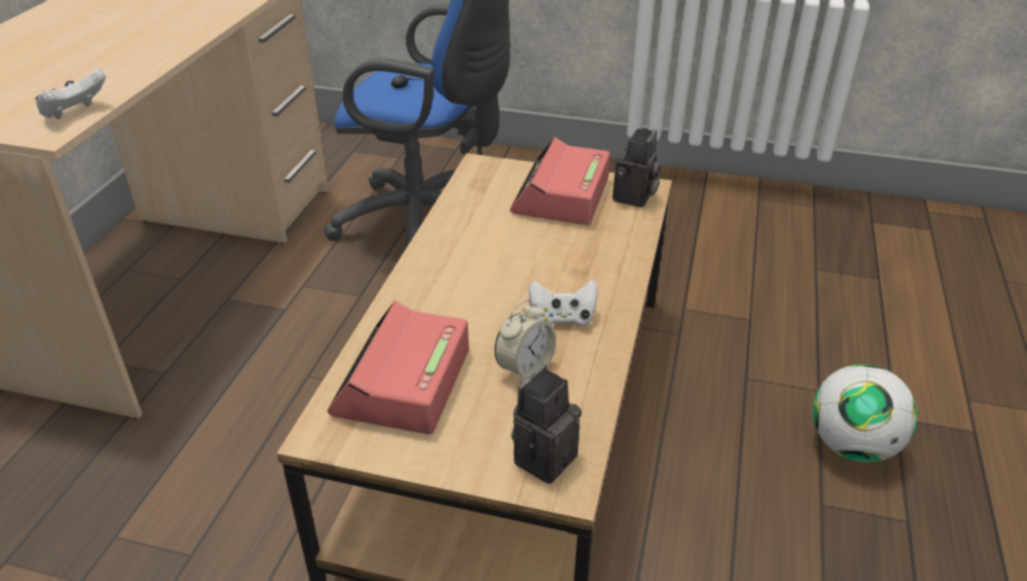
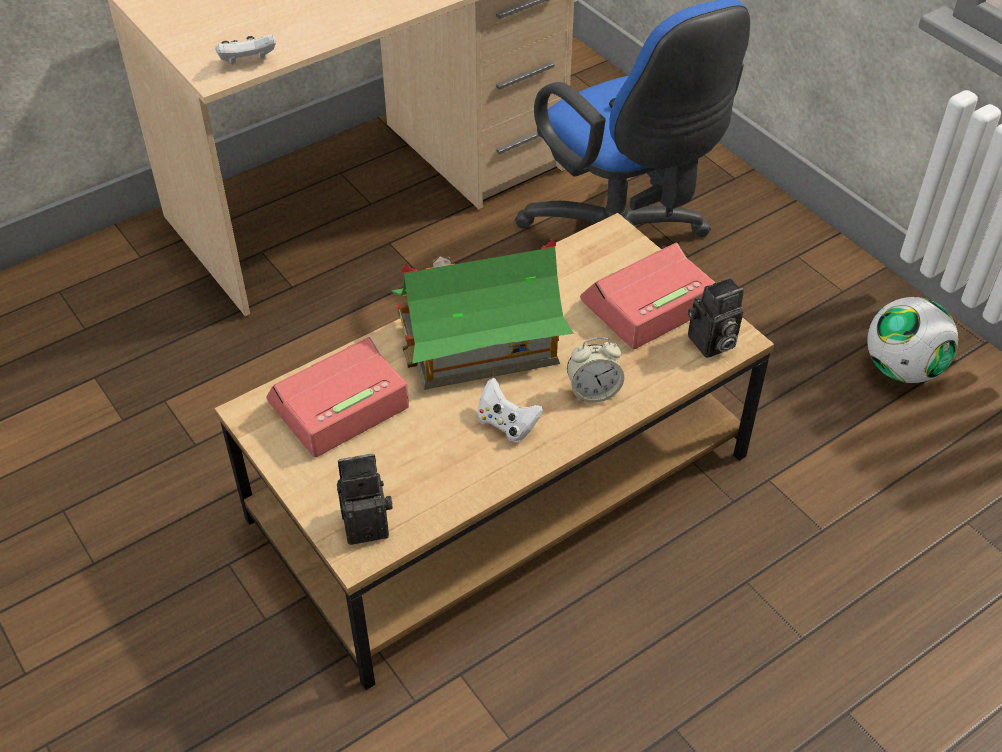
camera: 40 degrees right, 10 degrees up
alarm clock [495,300,556,385] -> alarm clock moved to [567,337,624,403]
football [813,364,917,462] -> football moved to [867,297,958,383]
none -> toy house [391,239,574,390]

